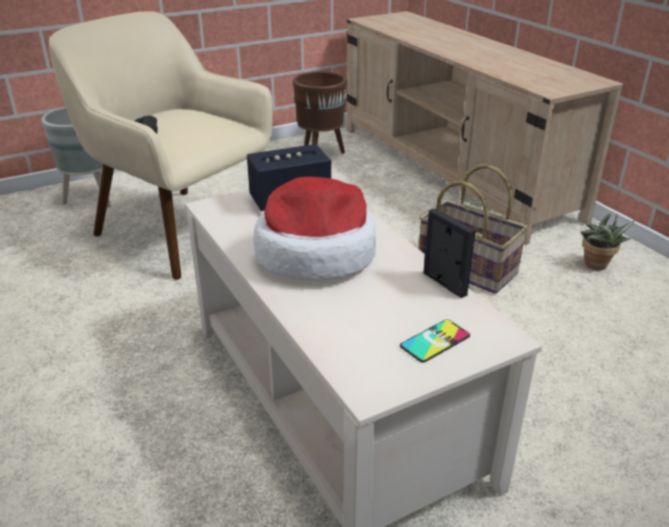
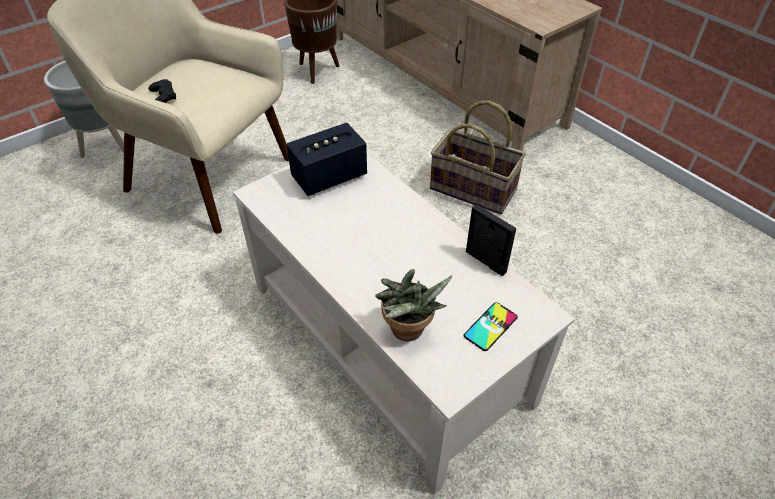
camera: 10 degrees left, 15 degrees up
hat [254,177,376,280] -> none
potted plant [581,213,635,270] -> potted plant moved to [375,269,453,342]

